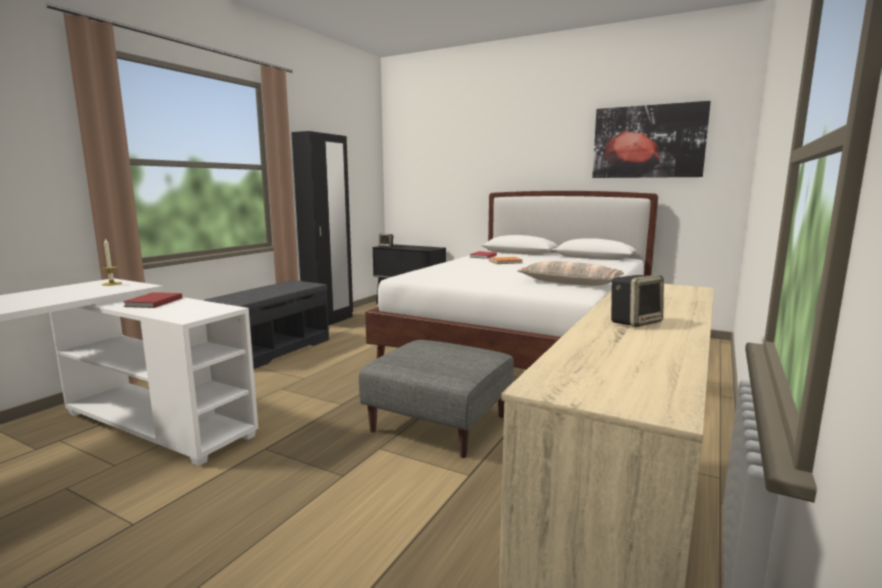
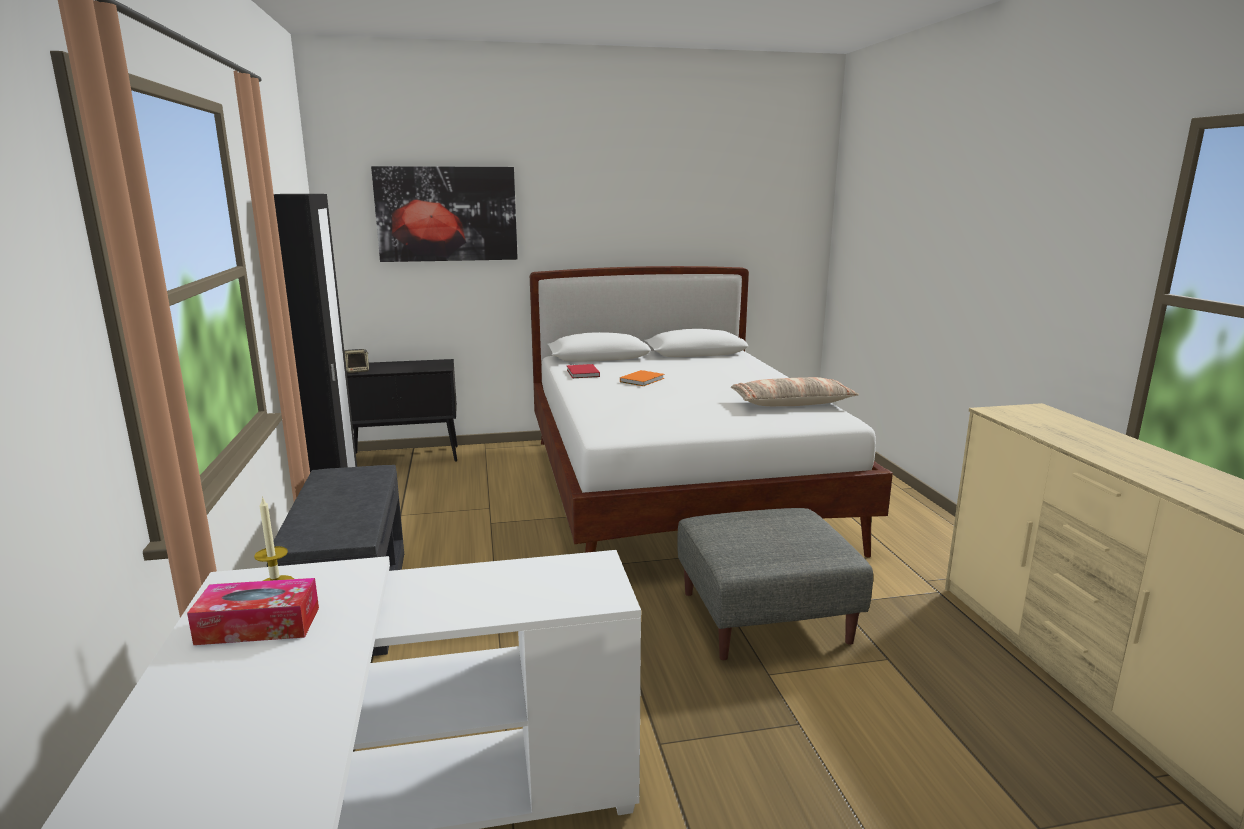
camera: 40 degrees left, 5 degrees up
red book [123,292,182,308] -> none
picture [592,101,711,178] -> picture moved to [371,166,518,262]
speaker [611,275,664,327] -> none
none -> tissue box [187,578,319,645]

